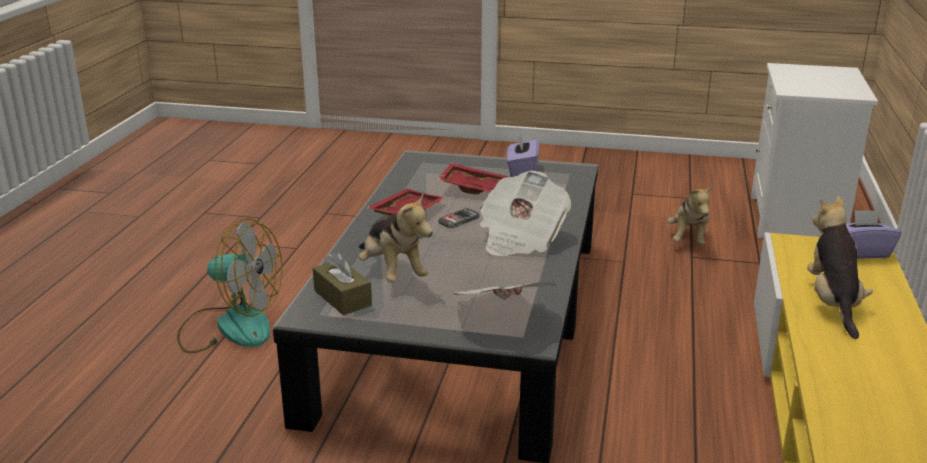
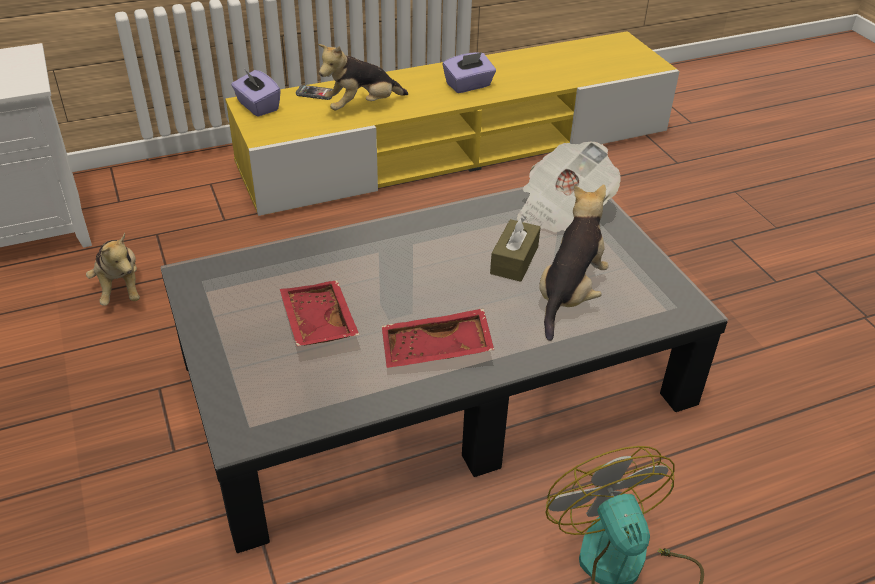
camera: 125 degrees left, 15 degrees up
brown tissue box [313,251,372,315] -> brown tissue box moved to [490,216,541,282]
phone [438,208,480,228] -> phone moved to [296,85,333,100]
newspaper [480,171,571,256] -> none
purple tissue box [507,133,540,177] -> purple tissue box moved to [443,52,496,93]
plush toy [667,184,713,245] -> plush toy turned 90 degrees clockwise [86,233,140,306]

